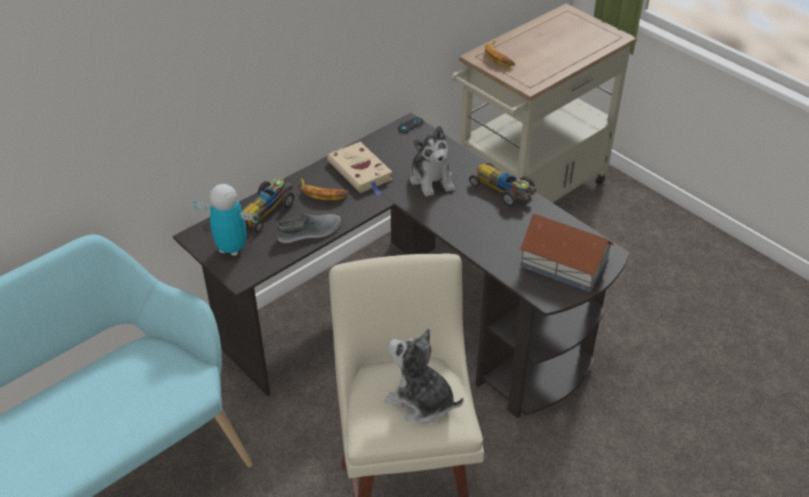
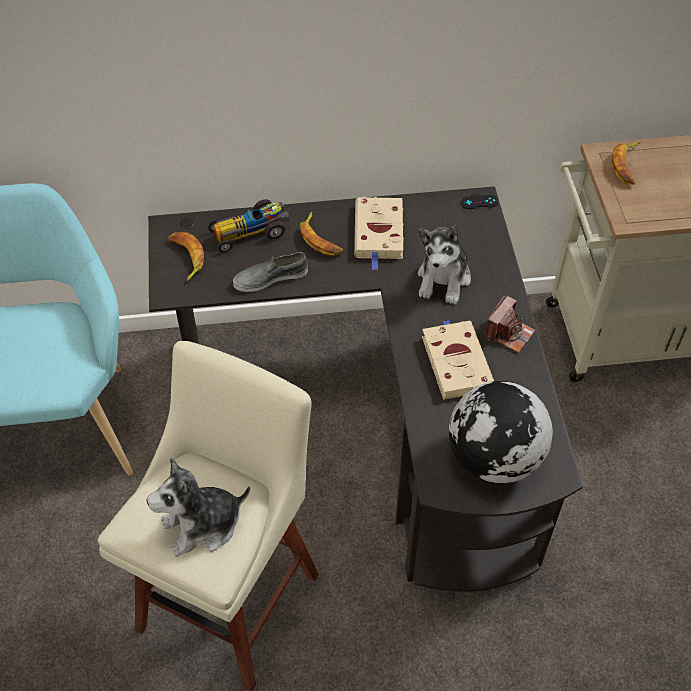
camera: 35 degrees right, 10 degrees up
toy robot [193,184,258,256] -> banana [168,232,204,281]
grey shoe [276,212,341,243] -> grey shoe turned 150 degrees clockwise [233,252,308,292]
plush toy [385,329,463,424] -> plush toy turned 90 degrees counterclockwise [147,457,250,557]
toy car [469,163,536,207] -> camera [485,295,535,353]
toy house [519,214,614,292] -> globe [449,381,553,483]
none -> beige book [422,320,494,400]

